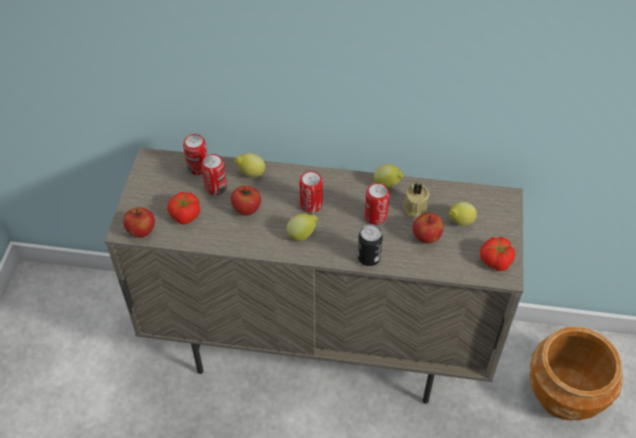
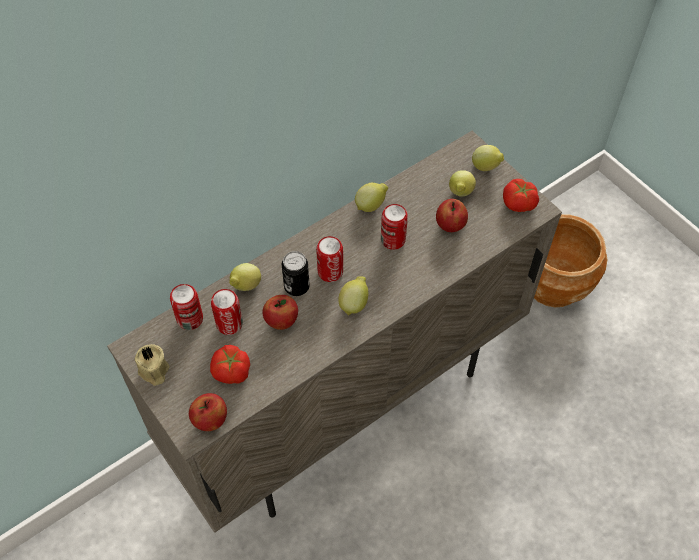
camera: 45 degrees left, 5 degrees up
can [357,224,383,266] -> can moved to [282,251,310,296]
beige candle [403,183,430,218] -> beige candle moved to [134,344,170,386]
none -> lemon [472,145,504,171]

